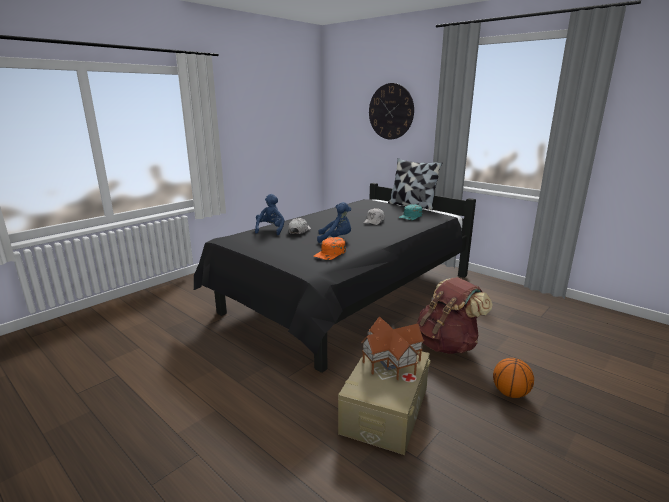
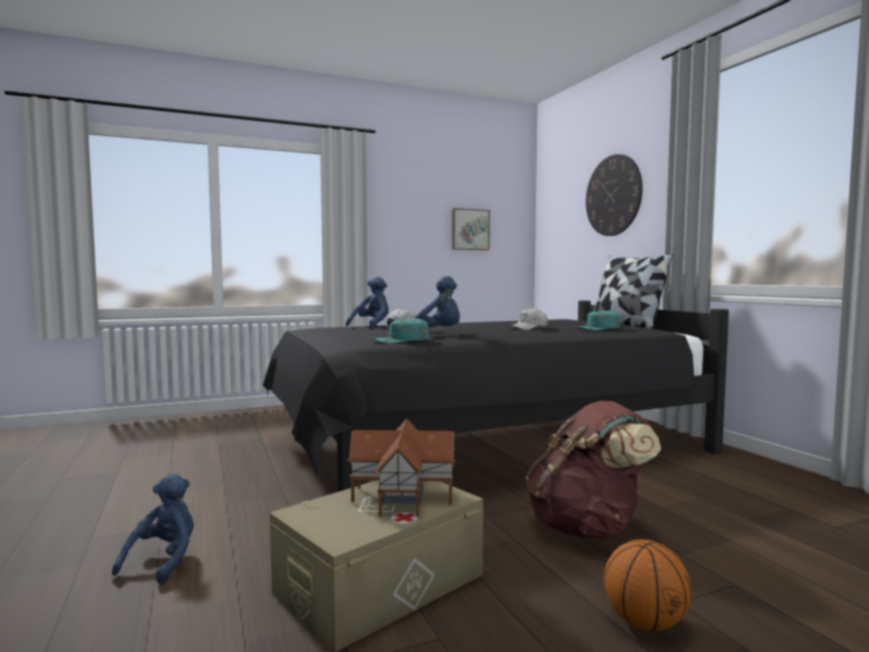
camera: 25 degrees right, 15 degrees down
orange cap [314,237,346,260] -> turquoise cap [372,318,429,343]
none -> blue plush toy [112,474,194,584]
none -> picture [452,208,490,250]

